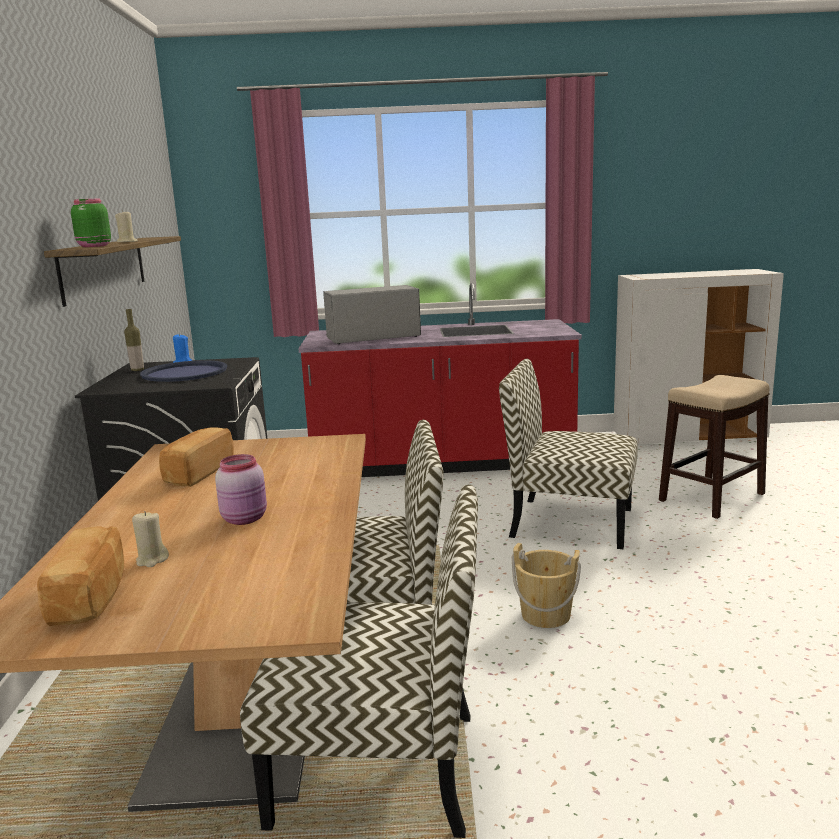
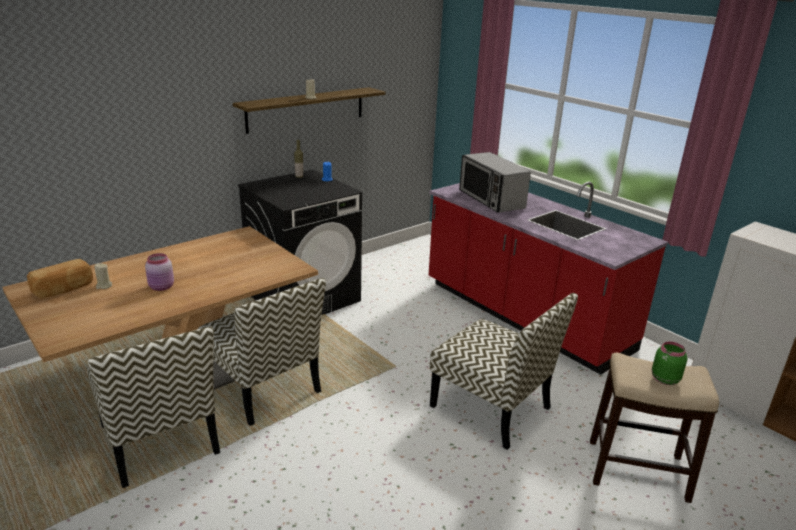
camera: 50 degrees right, 10 degrees up
green jar [71,199,111,247] -> green jar moved to [652,341,687,385]
blue tray [140,360,228,382] -> none
bread [159,427,233,487] -> none
microwave [323,285,421,344] -> microwave turned 150 degrees counterclockwise [459,152,531,213]
chair [499,359,638,549] -> chair turned 150 degrees clockwise [430,293,578,450]
beige bucket [512,543,581,628] -> none

